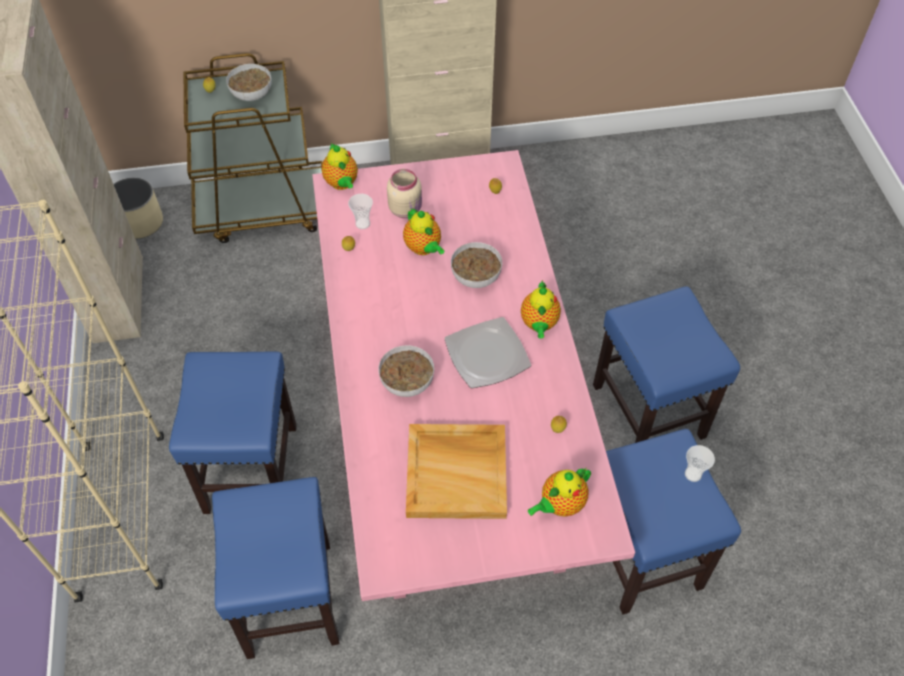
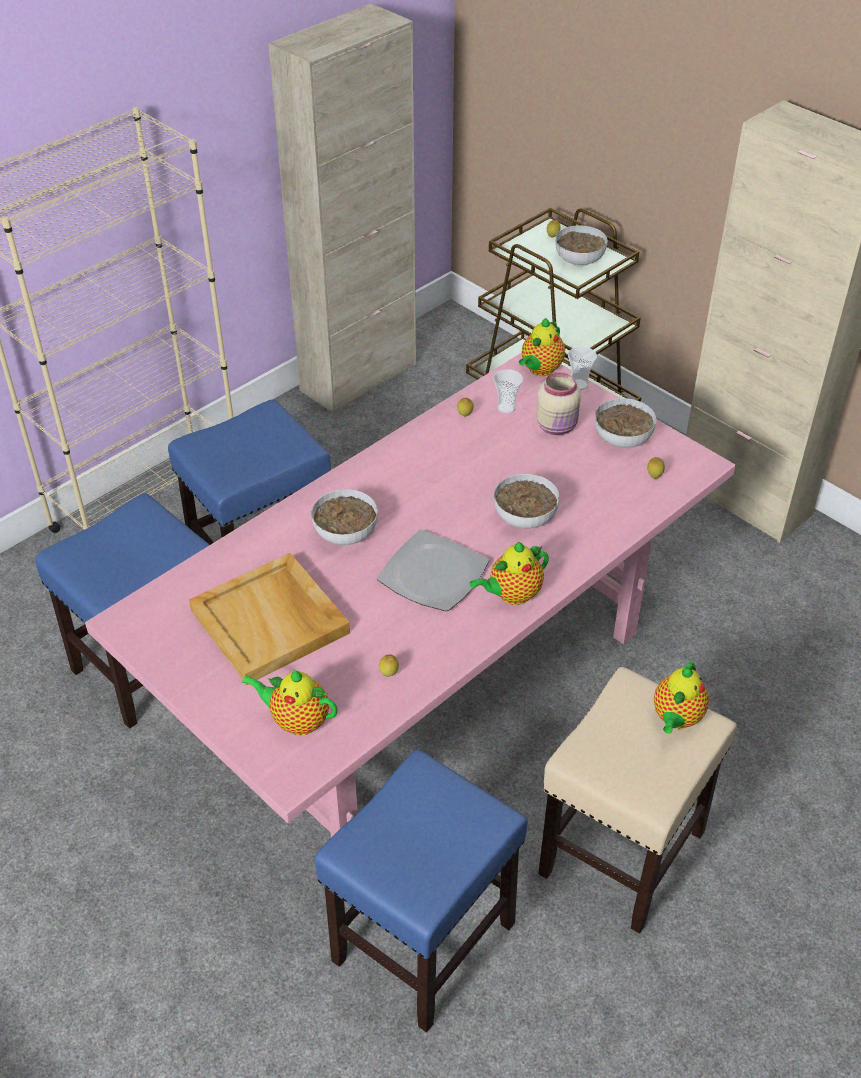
camera: 55 degrees right, 10 degrees down
beige planter [114,177,163,239] -> none
teapot [403,208,444,255] -> teapot moved to [654,661,709,734]
blue stool [593,286,740,443] -> beige stool [538,667,737,933]
cup [685,445,715,482] -> cup moved to [568,347,597,390]
none -> bowl [595,398,656,448]

